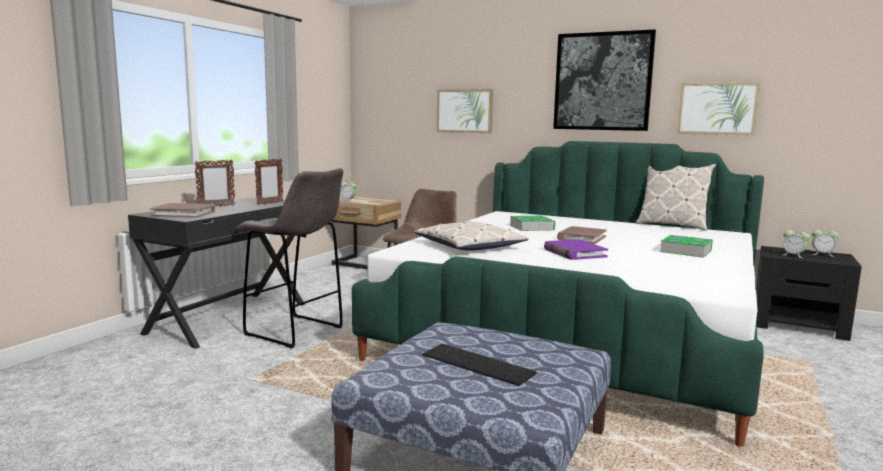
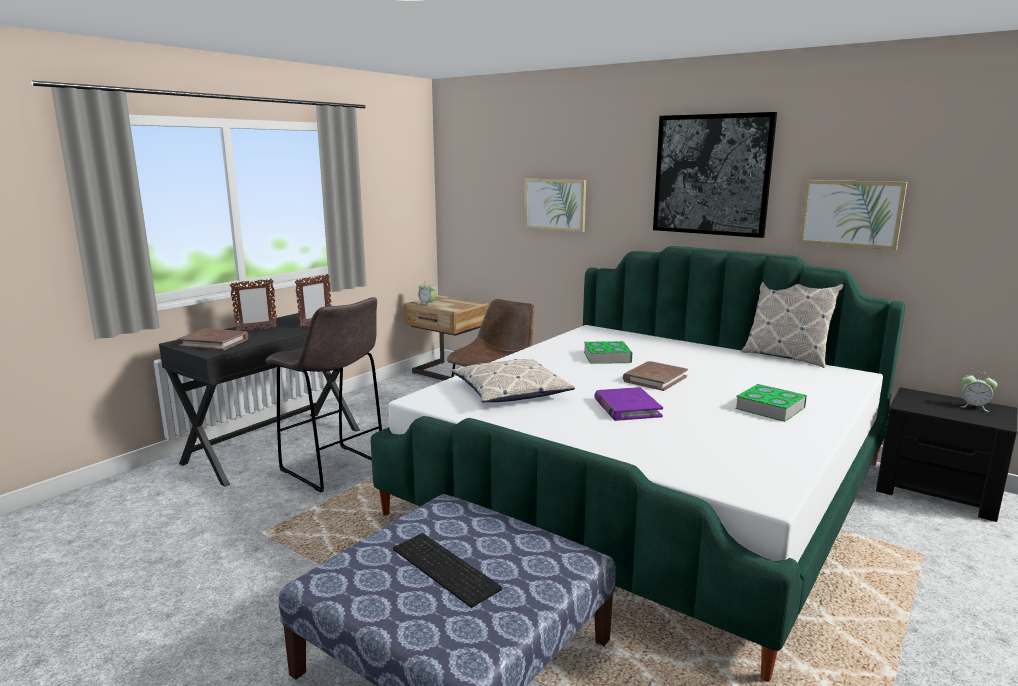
camera: 10 degrees right, 5 degrees up
alarm clock [783,227,810,258] -> none

